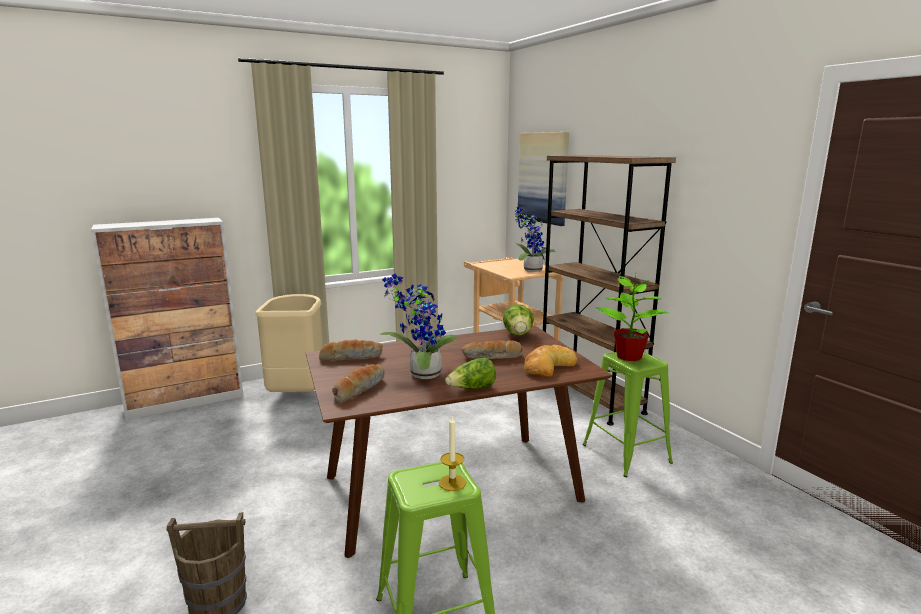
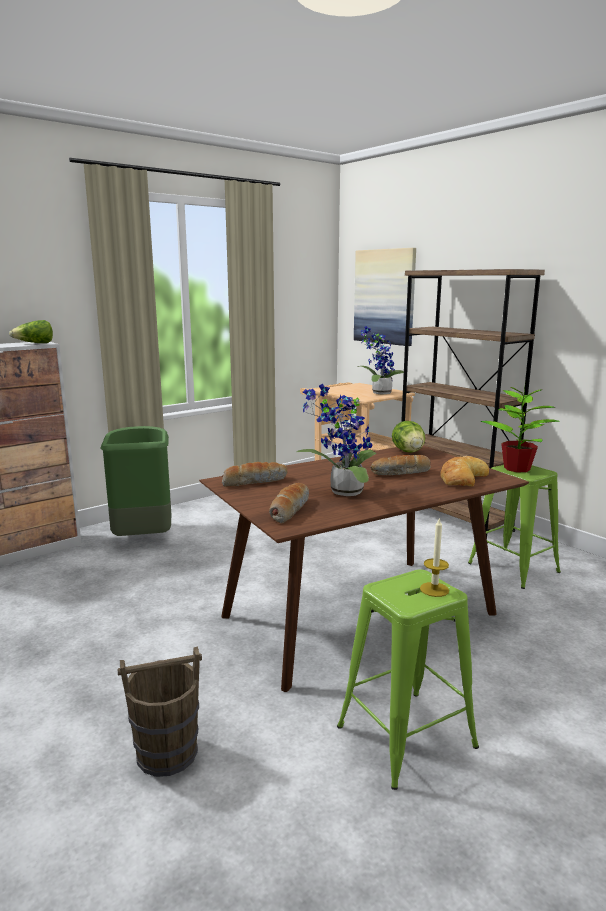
camera: 10 degrees left, 0 degrees up
beige trash can [255,294,323,392] -> green trash can [100,426,171,536]
lettuce [445,358,496,389] -> lettuce moved to [9,320,53,343]

